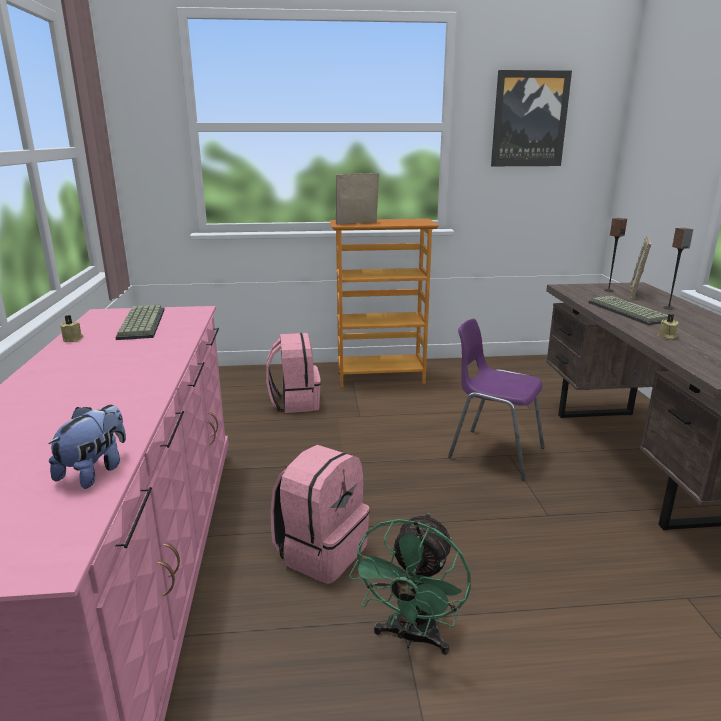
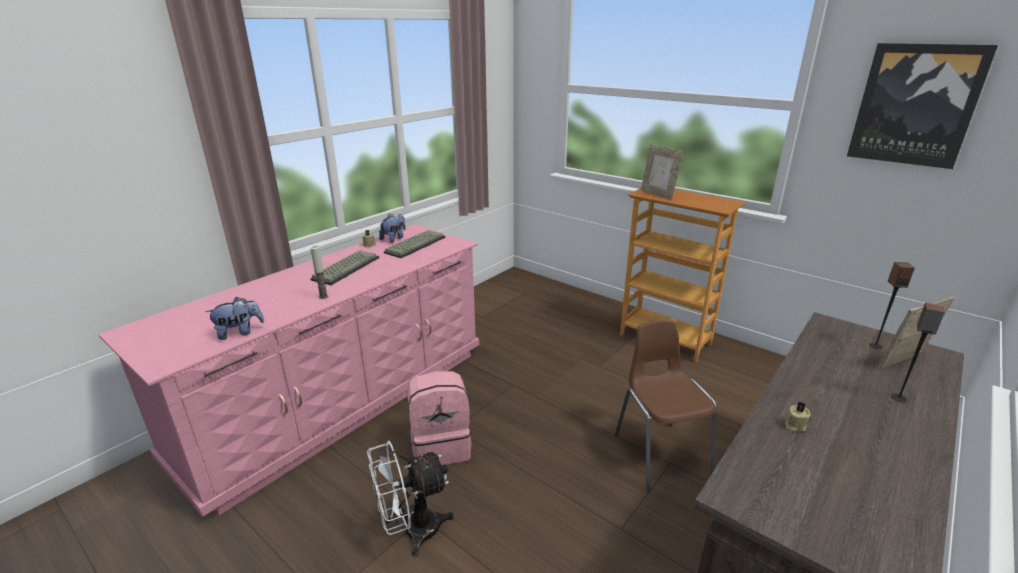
camera: 45 degrees right, 5 degrees up
pink backpack [266,333,321,413] -> none
picture frame [336,173,379,224] -> picture frame turned 150 degrees counterclockwise [641,144,683,200]
green fan [349,513,471,655] -> white fan [367,441,454,557]
purple chair [448,319,545,481] -> brown chair [615,320,717,491]
keyboard [588,296,668,325] -> keyboard moved to [310,250,379,285]
none -> candle [310,246,329,299]
none -> plush toy [379,214,406,243]

